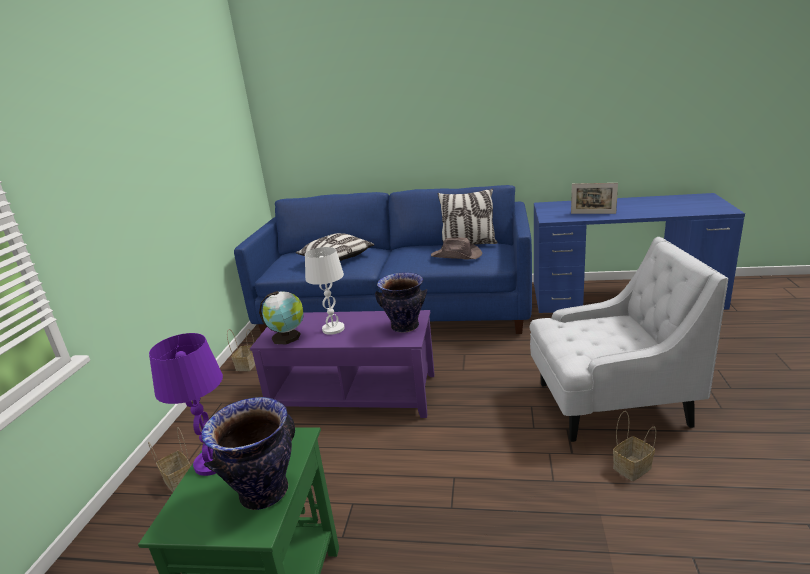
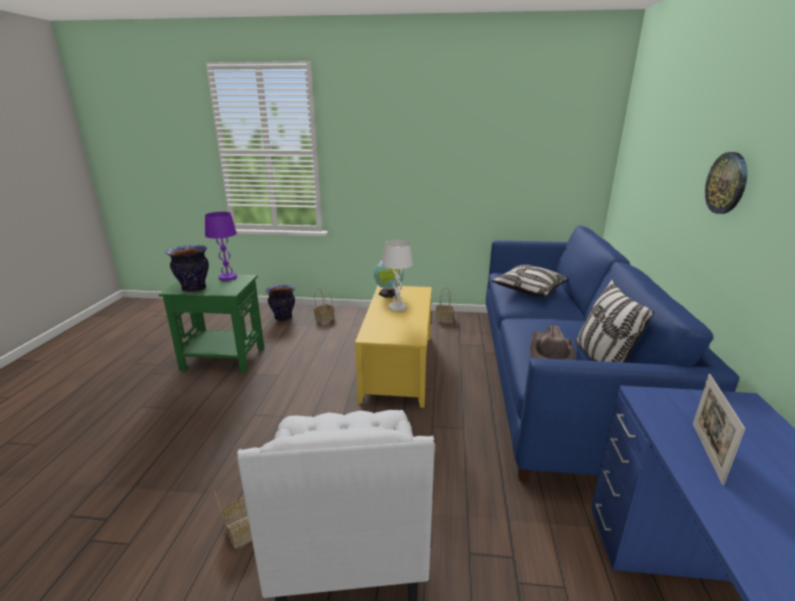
camera: 85 degrees right, 0 degrees up
purple coffee table [250,310,435,418] -> yellow coffee table [355,285,432,408]
vase [375,272,427,333] -> vase moved to [266,284,295,321]
none -> wall clock [705,152,747,214]

